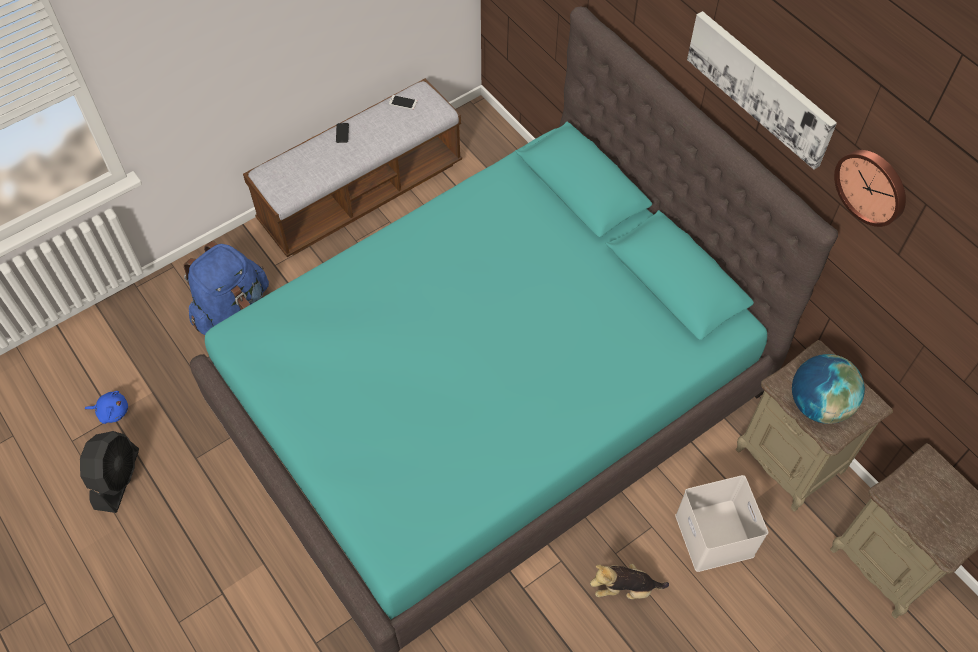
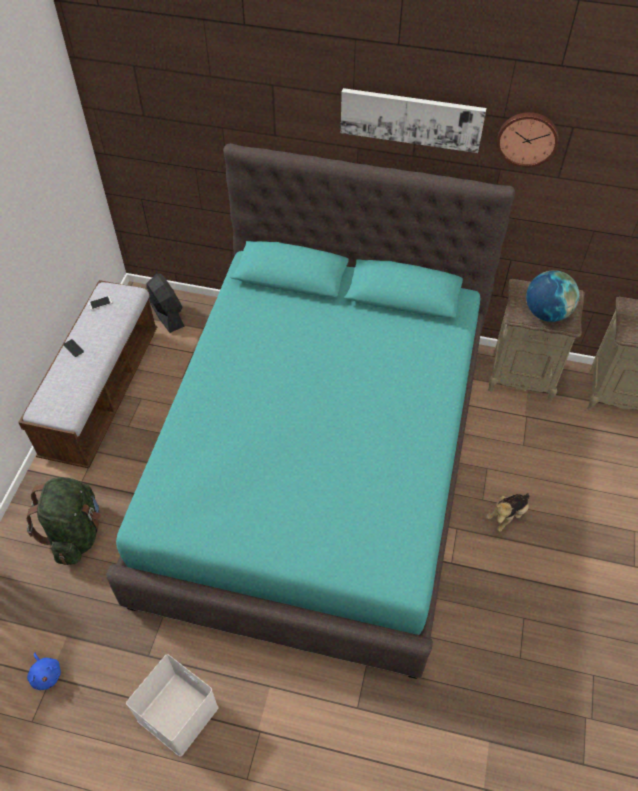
camera: 40 degrees left, 5 degrees down
black fan [80,431,139,513] -> black fan moved to [146,274,185,333]
blue plush toy [85,391,128,424] -> blue plush toy turned 90 degrees clockwise [27,653,61,690]
blue backpack [184,241,269,335] -> green backpack [27,477,101,565]
white storage box [675,475,768,572] -> white storage box moved to [126,654,218,757]

